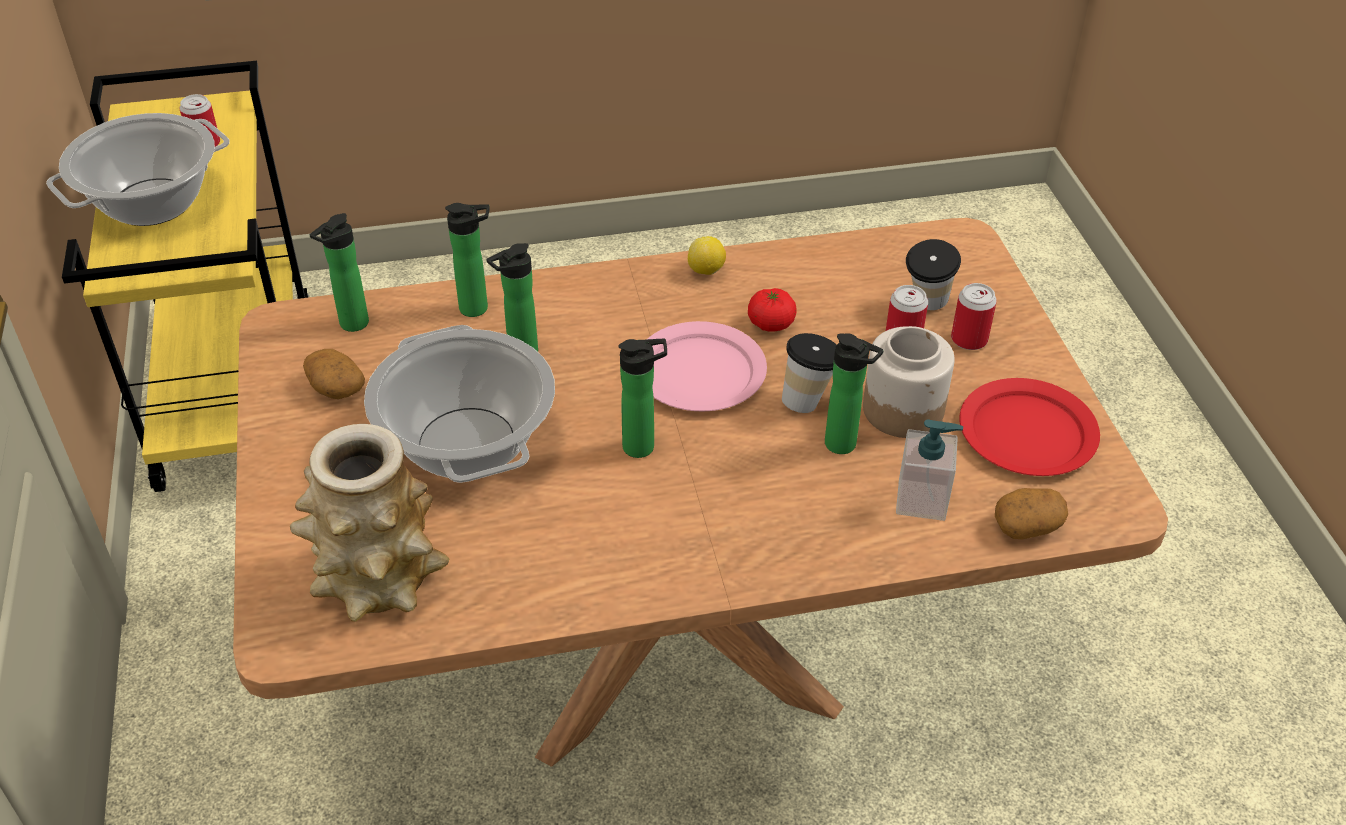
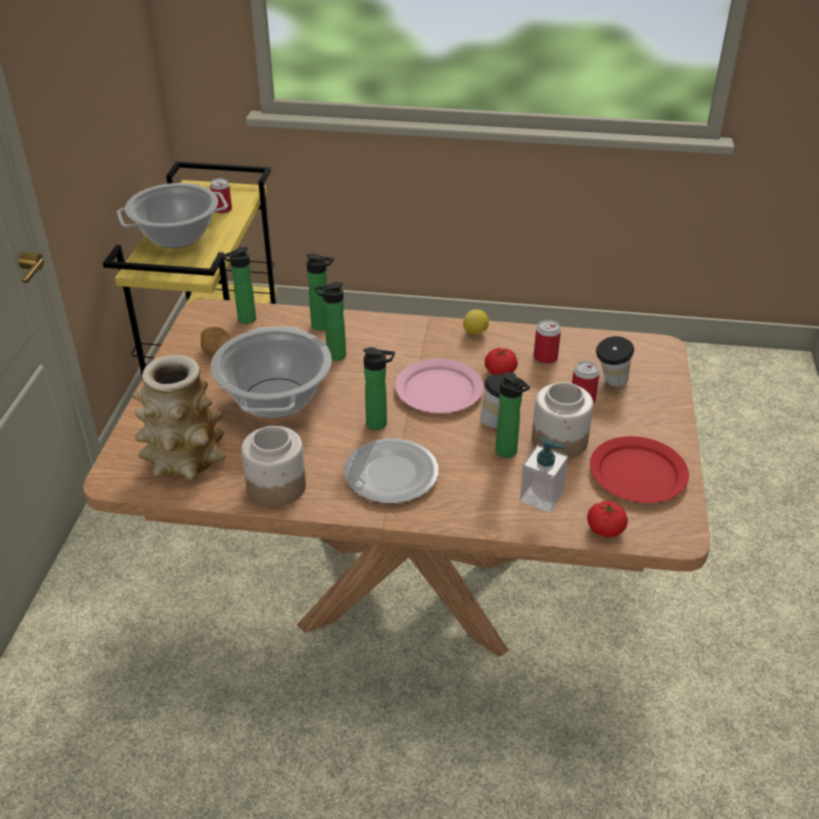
camera: 20 degrees right, 5 degrees down
can [951,283,997,350] -> can moved to [534,320,561,364]
potato [995,488,1068,539] -> tomato [587,501,628,537]
none -> jar [241,426,306,507]
none -> plate [344,438,439,504]

